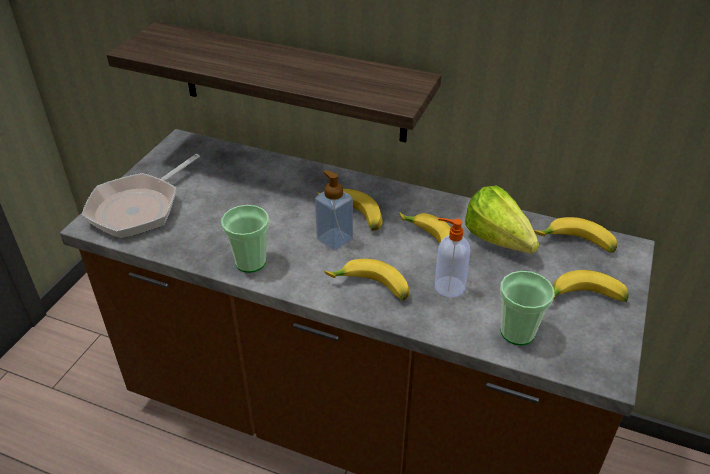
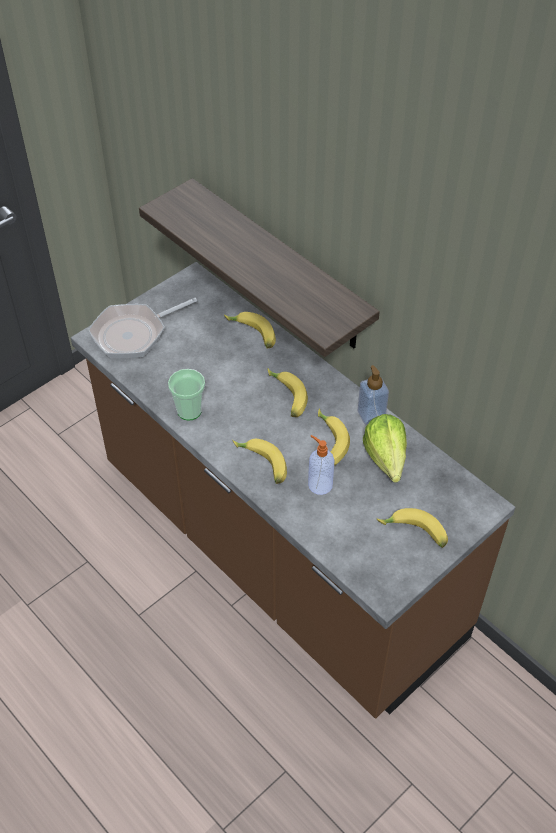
camera: 25 degrees right, 10 degrees up
soap dispenser [315,170,353,251] -> soap dispenser moved to [358,365,389,425]
cup [500,271,555,345] -> none
banana [534,217,617,253] -> banana moved to [224,312,276,348]

